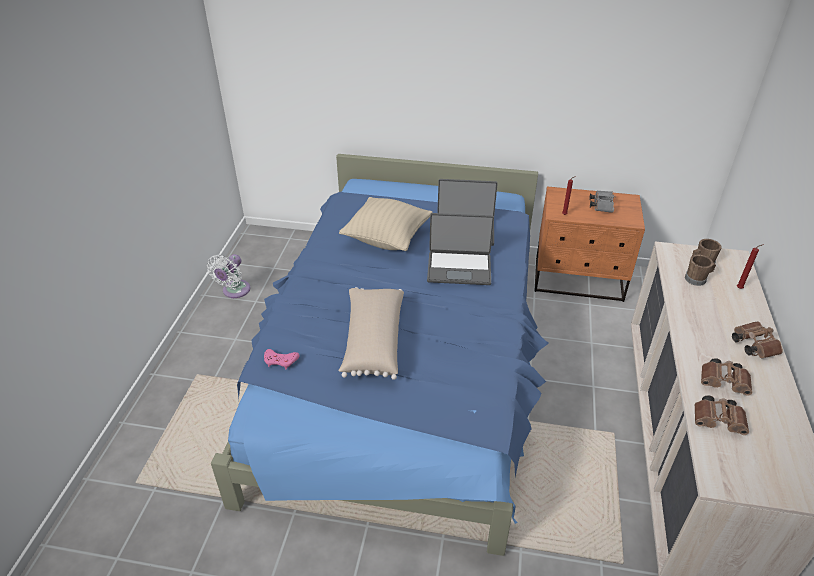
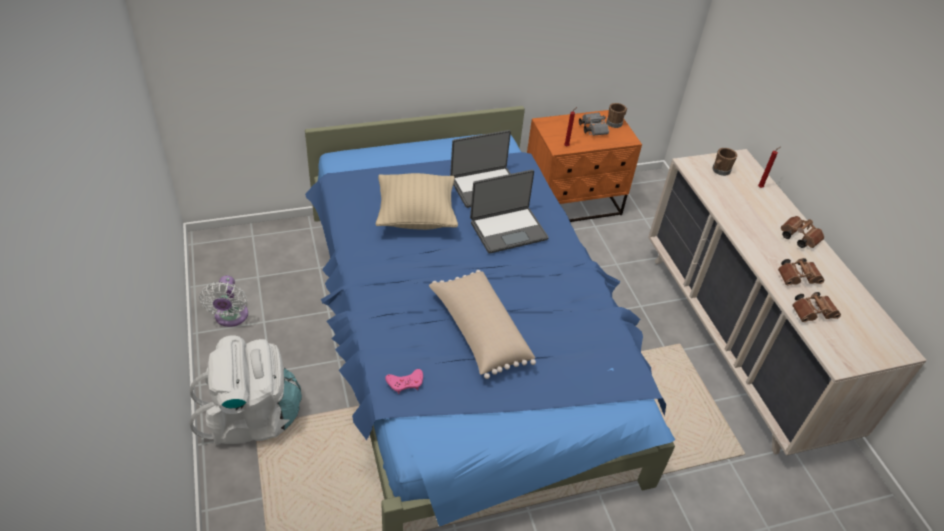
camera: 30 degrees left, 5 degrees up
brown mug [685,255,716,286] -> brown mug moved to [606,103,627,128]
none -> white backpack [189,336,302,445]

